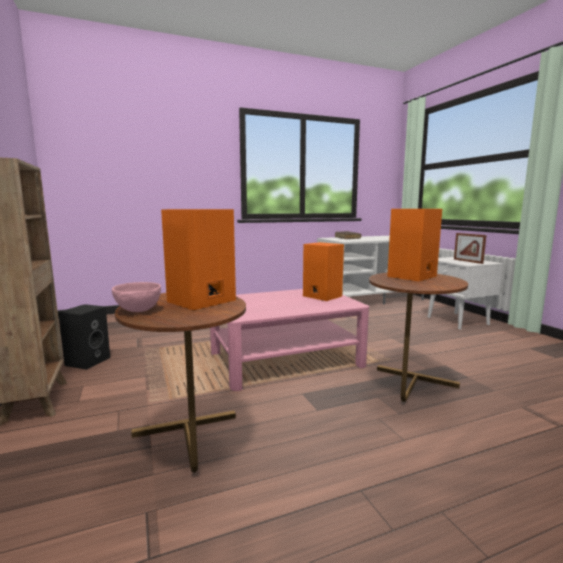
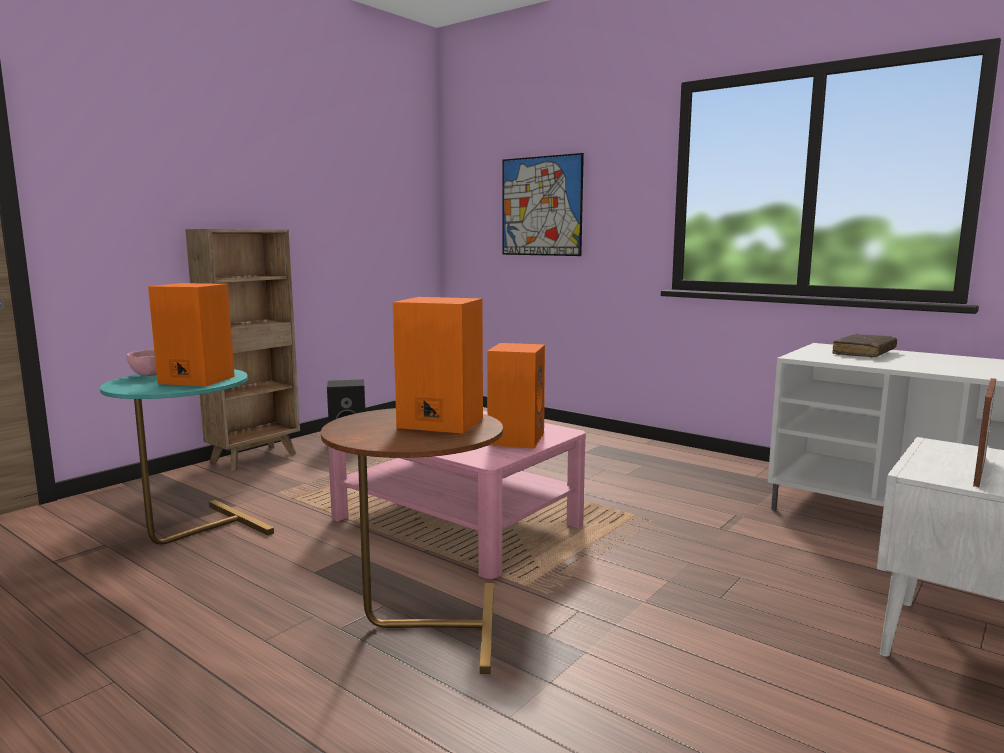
camera: 60 degrees right, 0 degrees up
brown side table [115,293,246,473] -> turquoise side table [100,369,274,544]
none -> picture [503,153,584,256]

